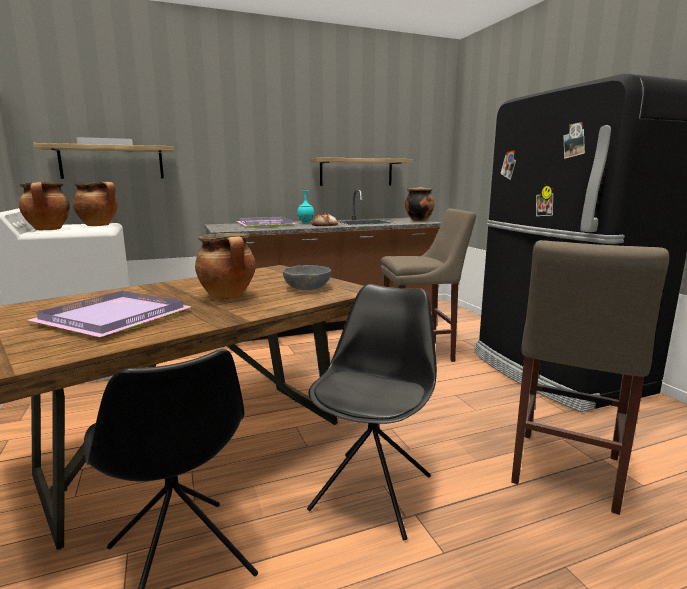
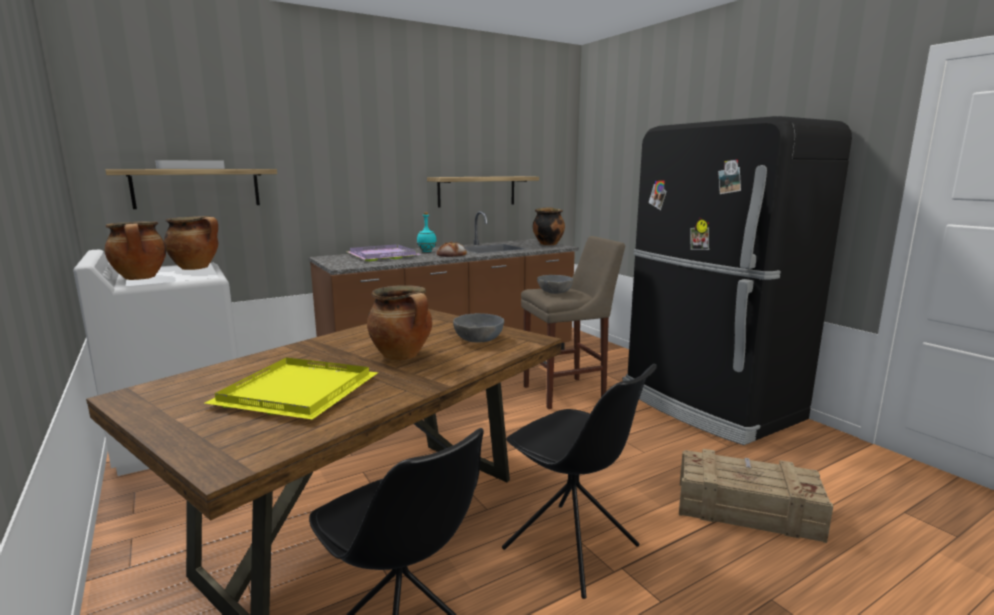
camera: 10 degrees left, 0 degrees up
purple tray [28,291,193,337] -> yellow tray [205,358,378,420]
black chair [307,284,437,540] -> black chair turned 120 degrees clockwise [502,364,657,599]
beige stool [511,240,669,515] -> crate [679,449,833,543]
none -> grey bowl [537,275,573,294]

